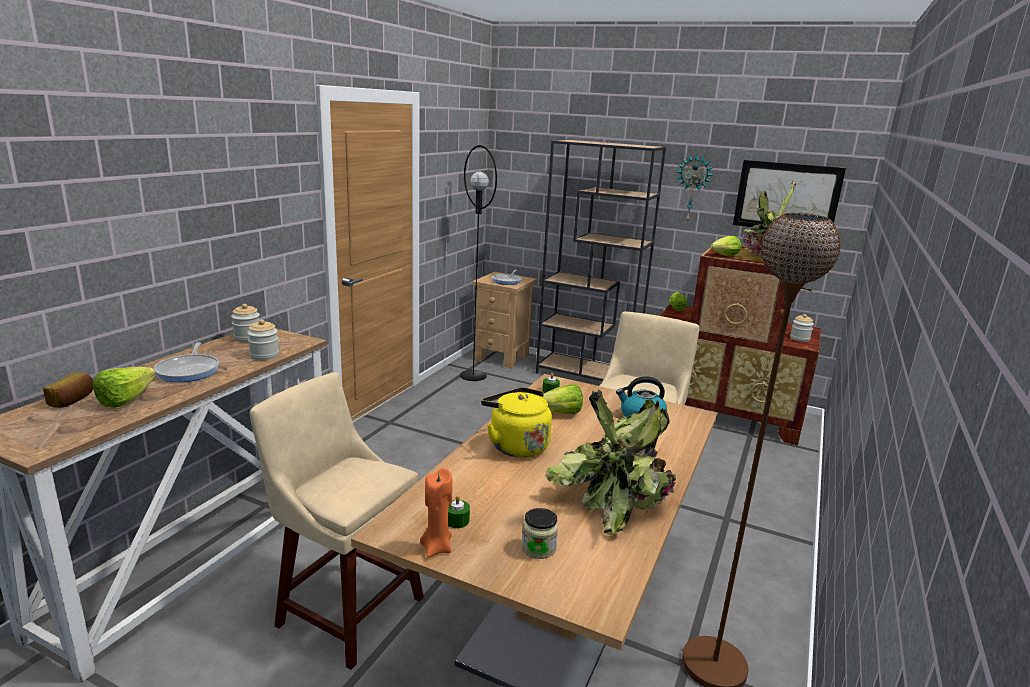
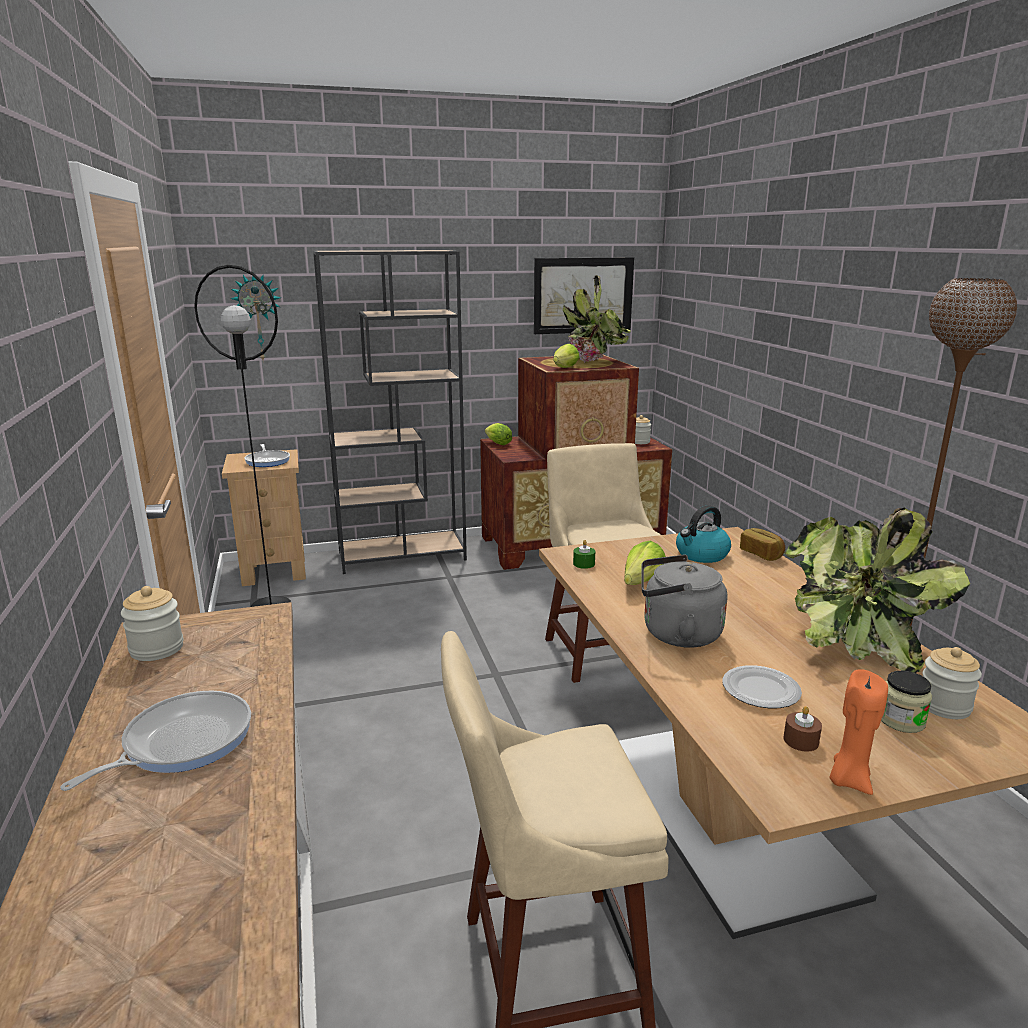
camera: 40 degrees left, 0 degrees up
bread [43,372,93,408] -> bread moved to [740,528,785,561]
lettuce [93,367,156,408] -> none
frying pan [154,342,219,382] -> frying pan turned 90 degrees counterclockwise [60,691,251,791]
jar [247,319,279,360] -> jar moved to [923,647,982,719]
green candle [448,495,470,528] -> brown candle [783,706,822,752]
yellow kettle [481,387,552,458] -> grey kettle [641,555,727,648]
wall clock [676,154,714,223] -> wall clock moved to [231,272,281,360]
none -> plate [723,665,802,708]

